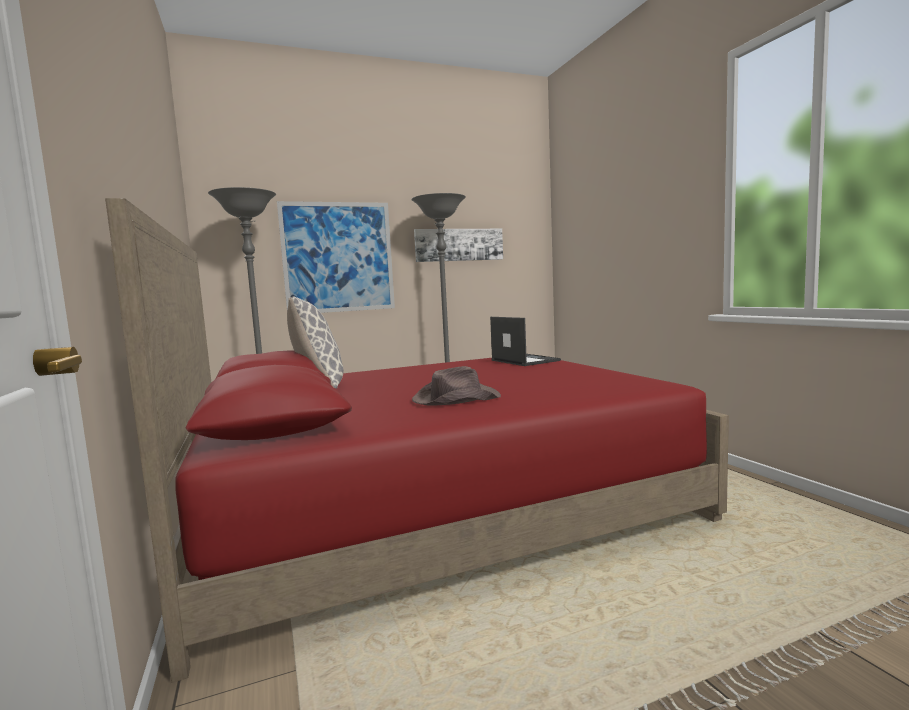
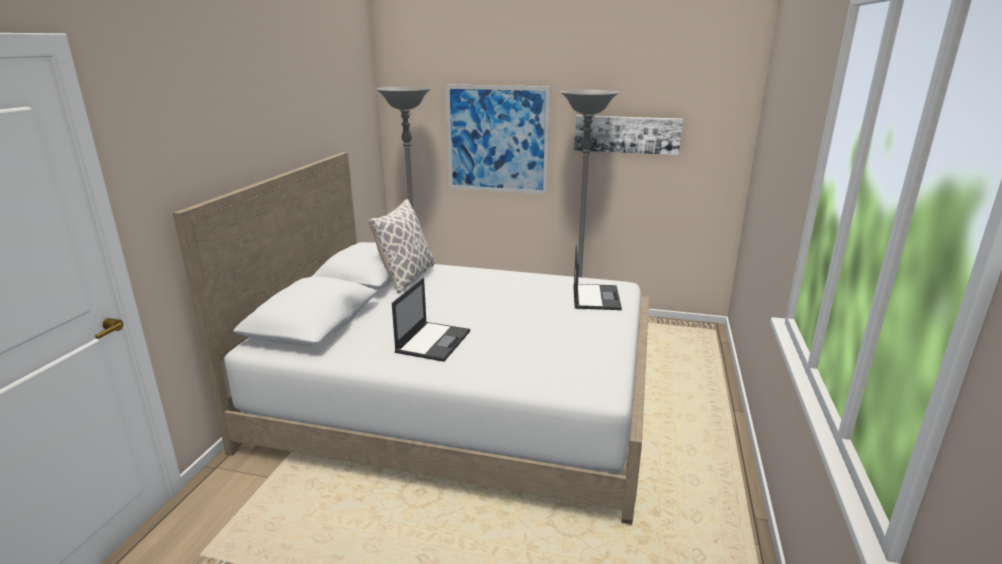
camera: 35 degrees right, 15 degrees up
red bed [105,198,729,683] -> white bed [173,152,649,524]
brown hat [412,366,501,406] -> laptop [392,278,470,362]

